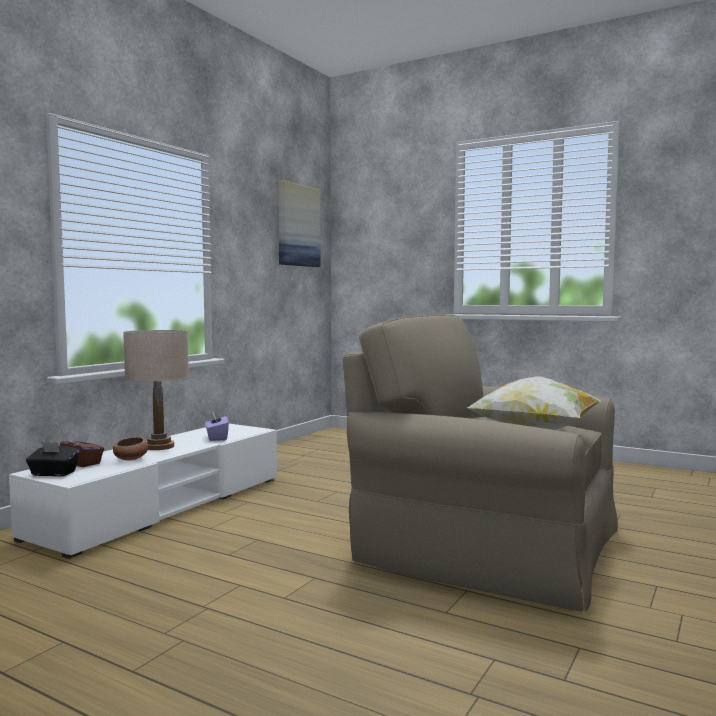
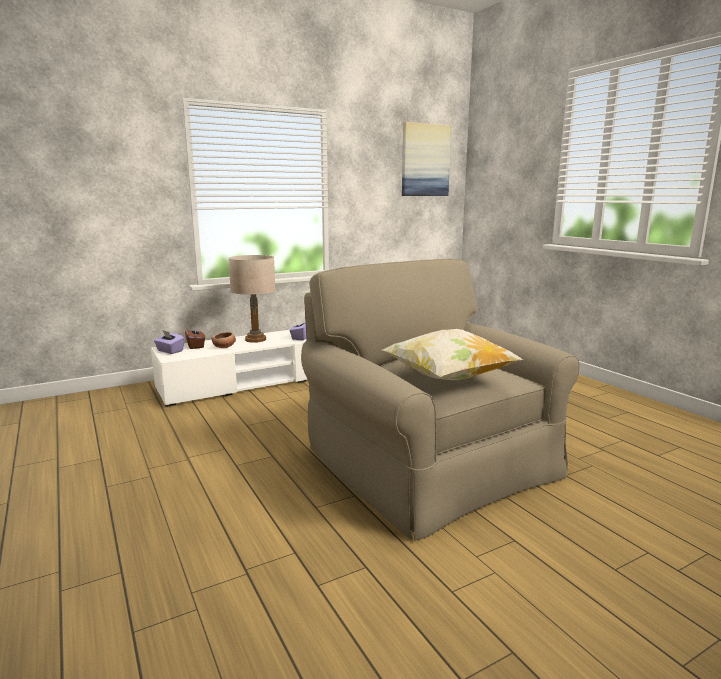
camera: 30 degrees right, 10 degrees up
black tissue box [26,442,79,476] -> purple tissue box [154,330,185,354]

